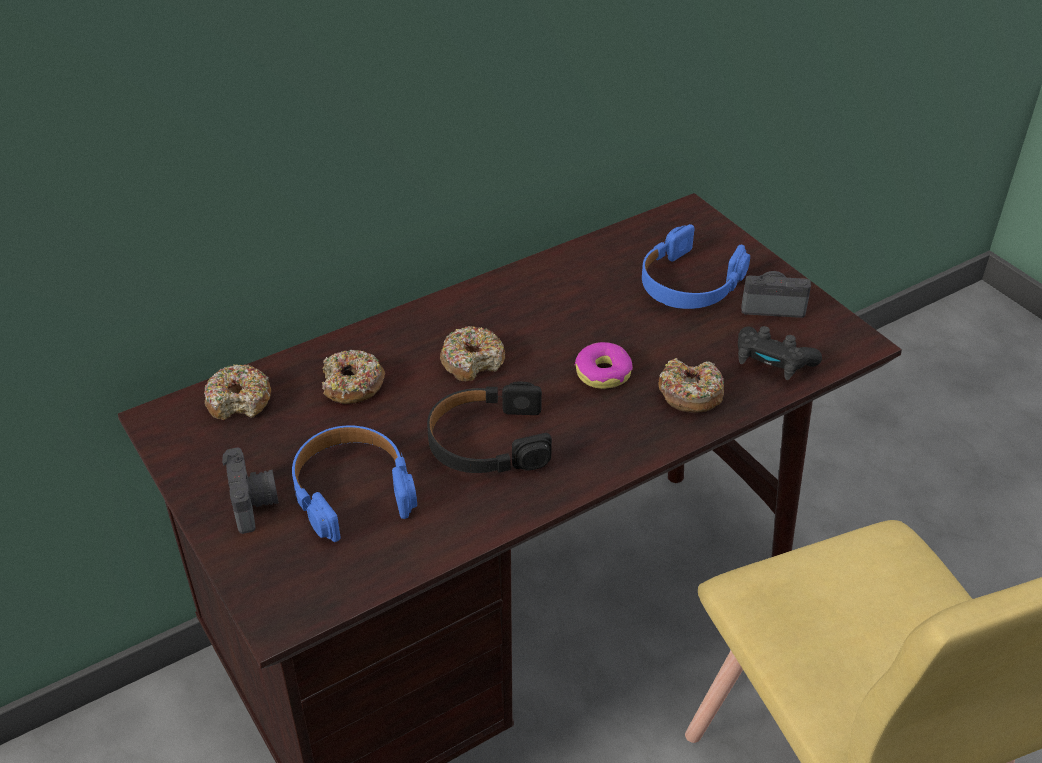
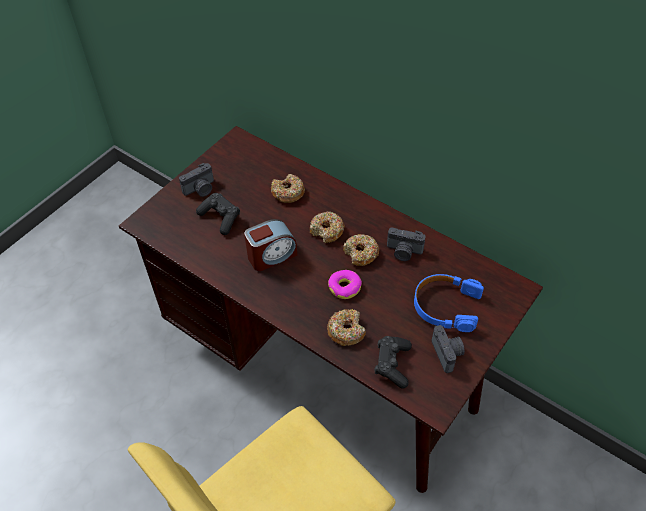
camera: 70 degrees right, 10 degrees up
donut [204,364,271,420] -> donut moved to [343,234,379,266]
blue headphones [292,425,417,542] -> black game controller [196,193,240,235]
black headphones [427,381,552,473] -> alarm clock [244,219,297,271]
none -> camera [387,227,426,261]

